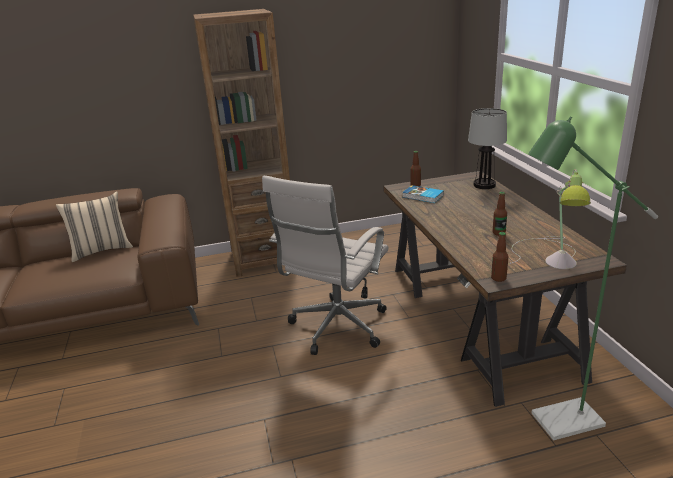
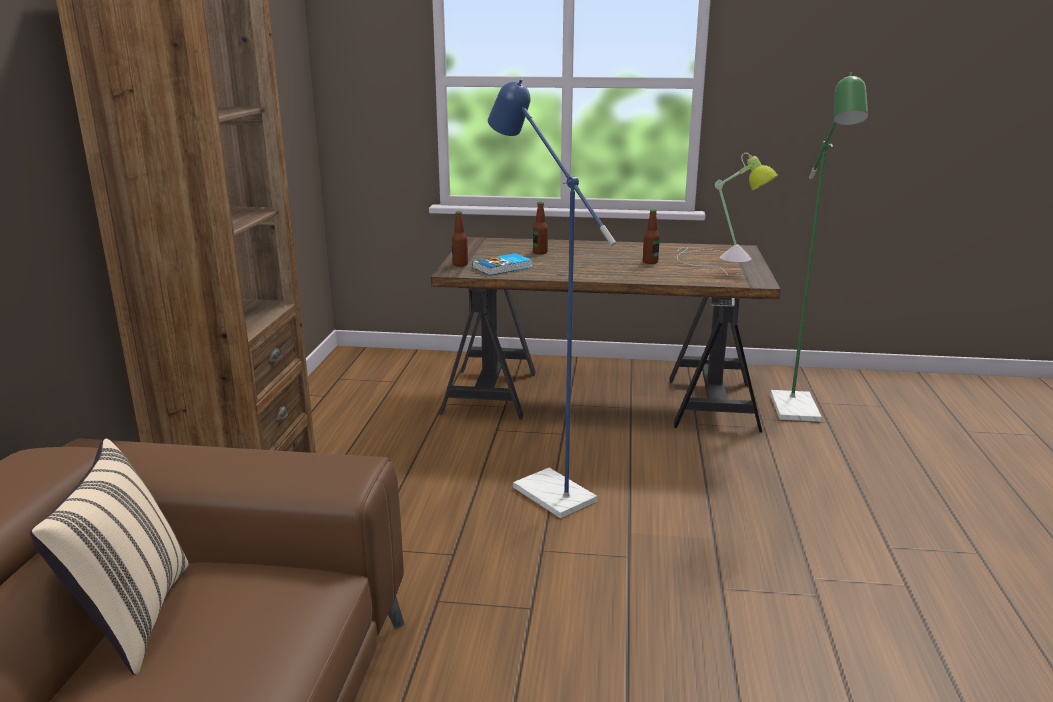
camera: 70 degrees left, 5 degrees down
white office chair [262,176,388,355] -> blue floor lamp [488,79,616,518]
table lamp [468,108,507,189] -> none
bottle [491,232,508,282] -> bottle moved to [533,202,548,254]

